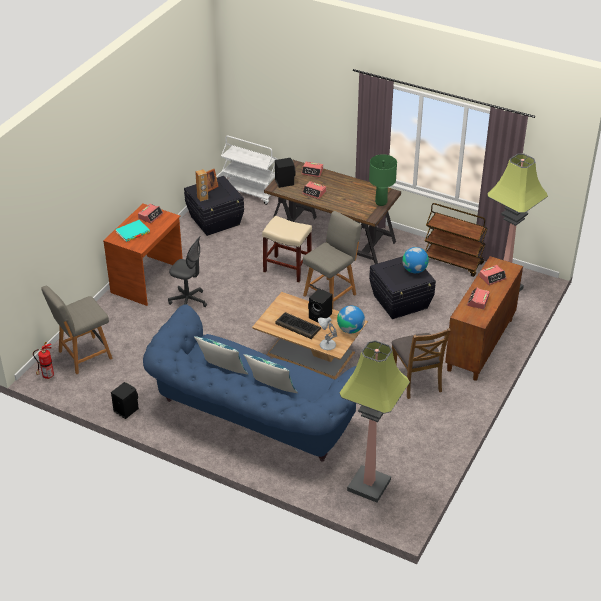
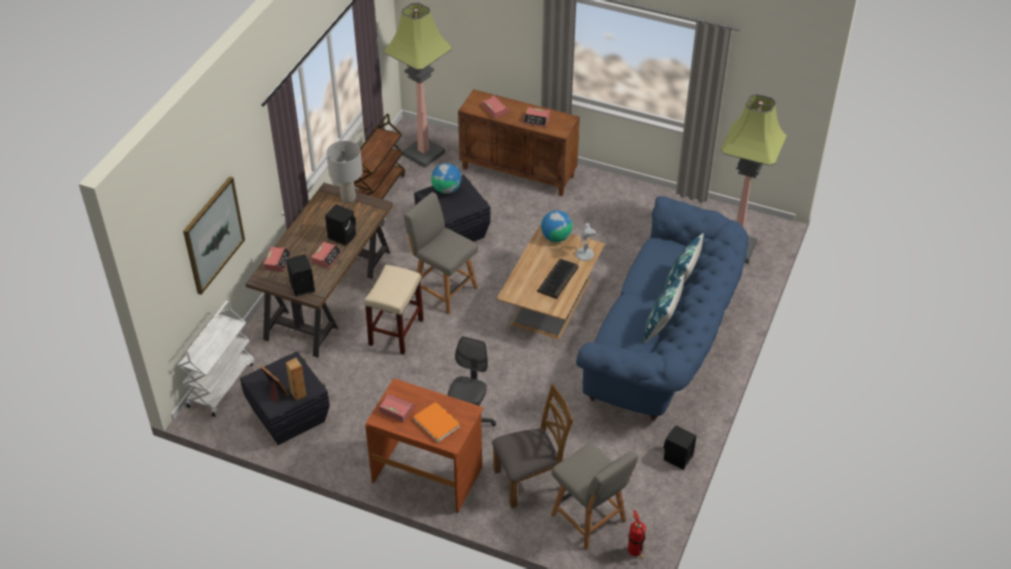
camera: 95 degrees left, 5 degrees up
turquoise book [115,220,150,242] -> orange book [413,402,461,442]
black speaker [308,288,333,323] -> black speaker moved to [325,204,356,245]
green table lamp [369,154,397,206] -> grey table lamp [326,141,363,203]
brown chair [392,328,451,399] -> brown chair moved to [492,384,574,508]
none -> picture [183,176,245,295]

